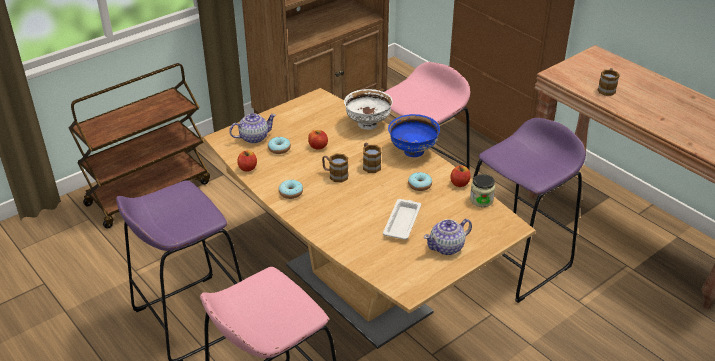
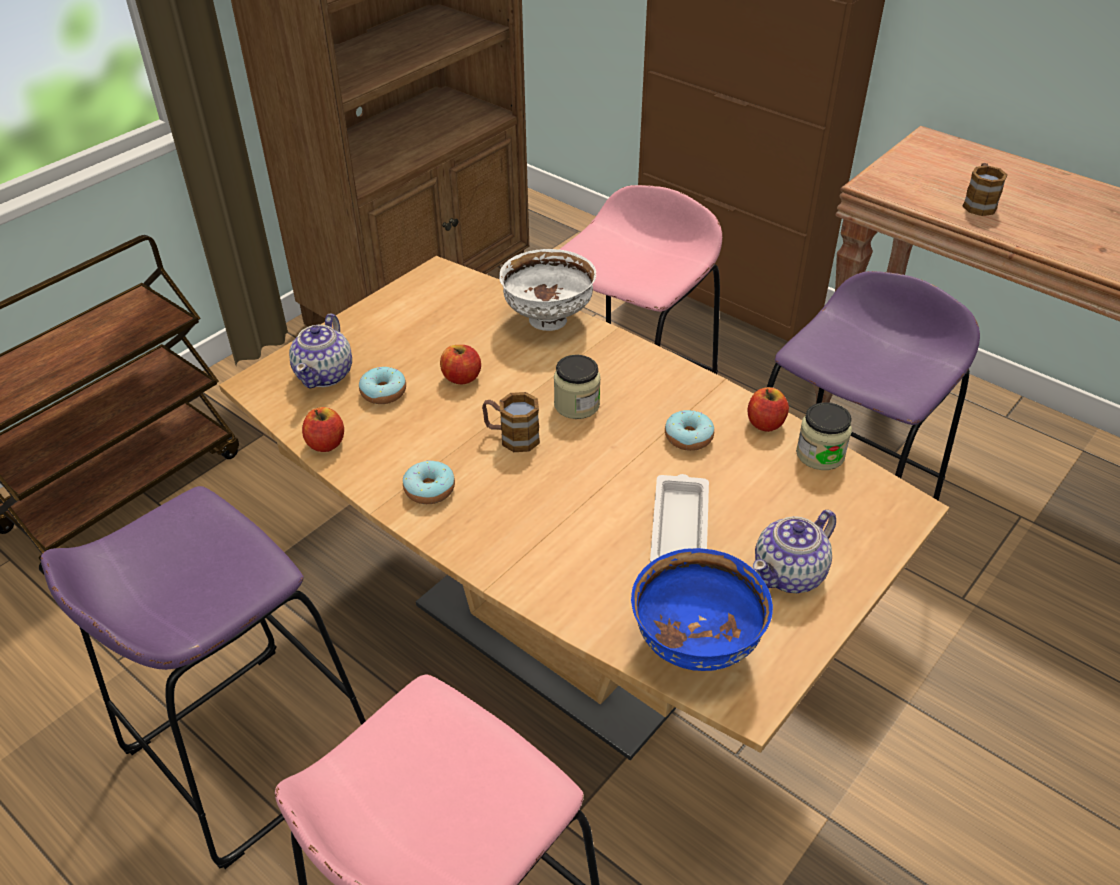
camera: 10 degrees left, 5 degrees up
teapot [229,113,276,144] -> teapot turned 135 degrees clockwise [289,313,352,389]
mug [363,143,381,173] -> jar [554,355,601,419]
blue bowl [388,114,440,157] -> blue bowl moved to [631,548,773,671]

